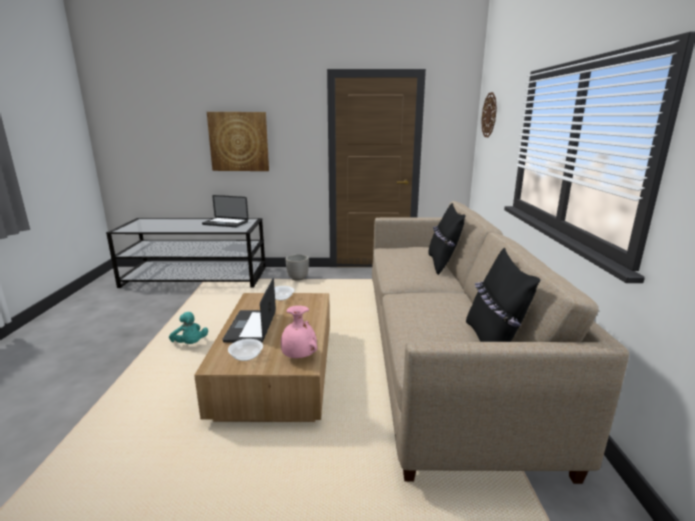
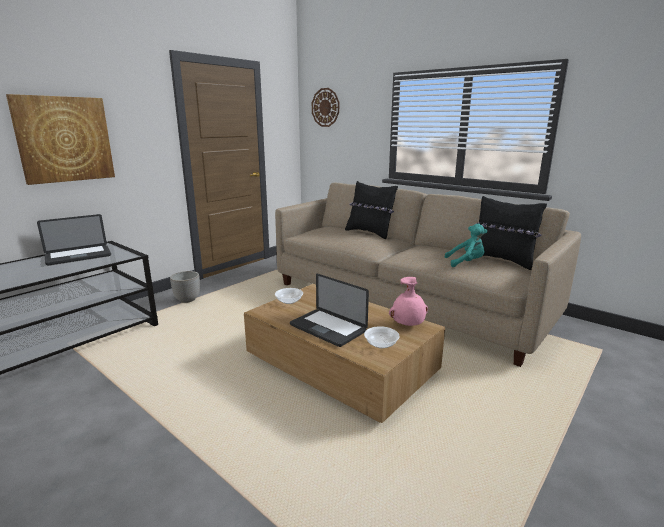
camera: 50 degrees left, 0 degrees up
turquoise plush toy [169,312,208,344] -> turquoise plush toy moved to [445,224,487,267]

